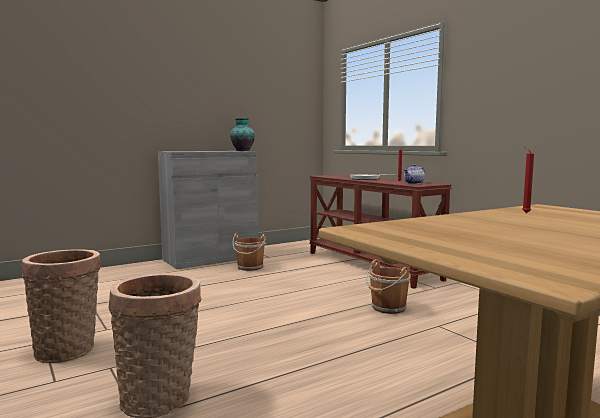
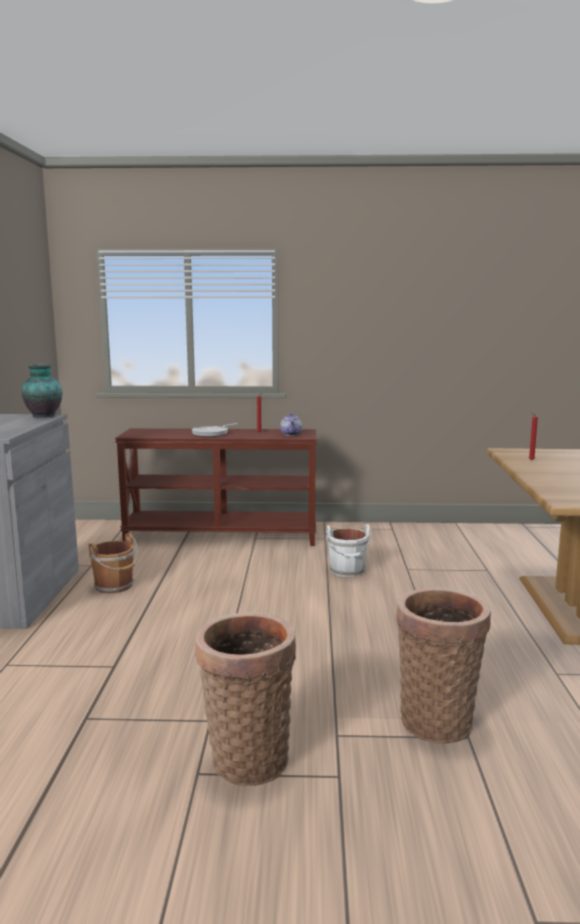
camera: 55 degrees left, 5 degrees up
brown bucket [366,259,411,314] -> white bucket [326,524,372,577]

